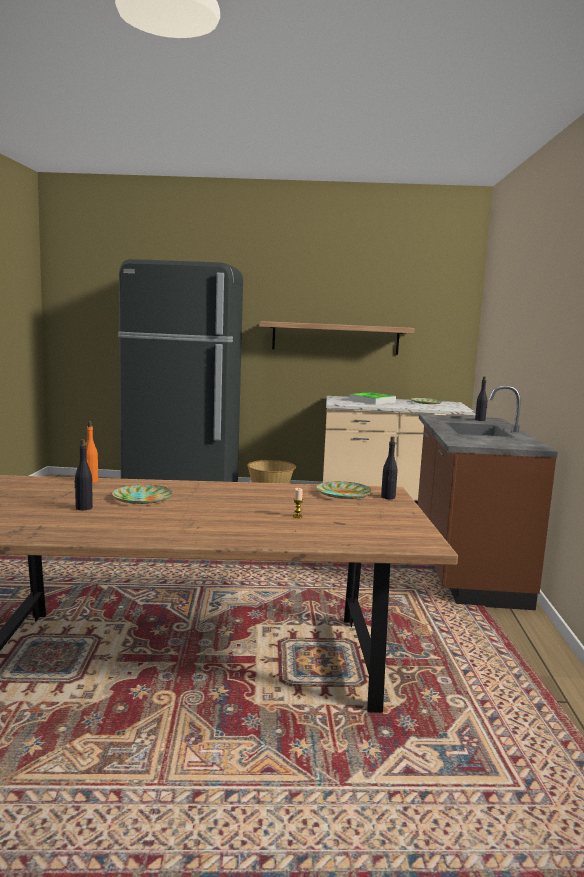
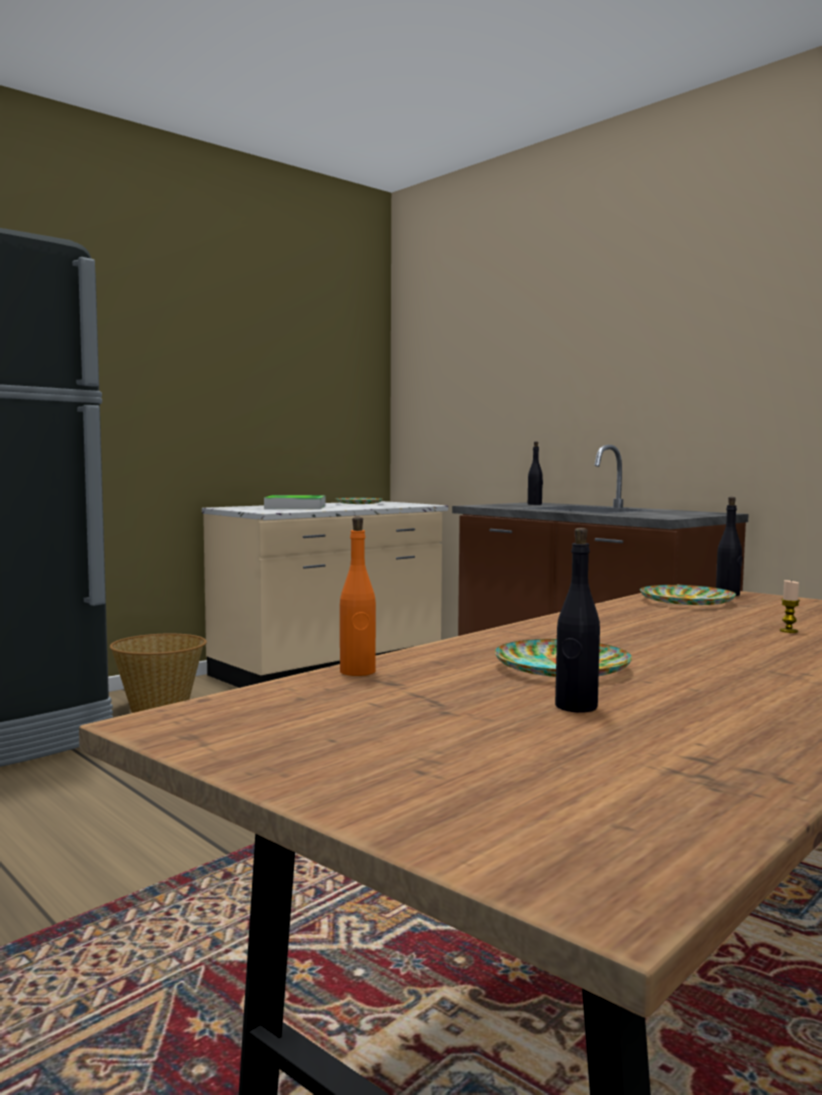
camera: 45 degrees left, 5 degrees down
shelf [259,321,415,355] -> none

